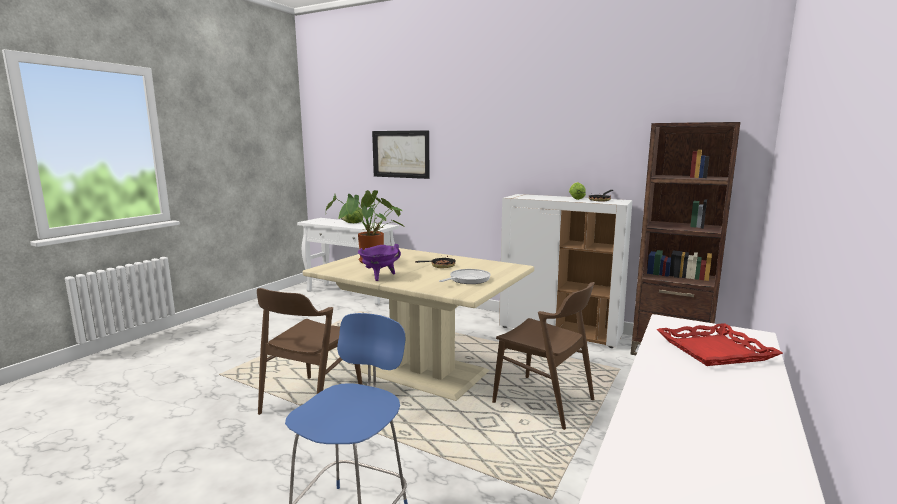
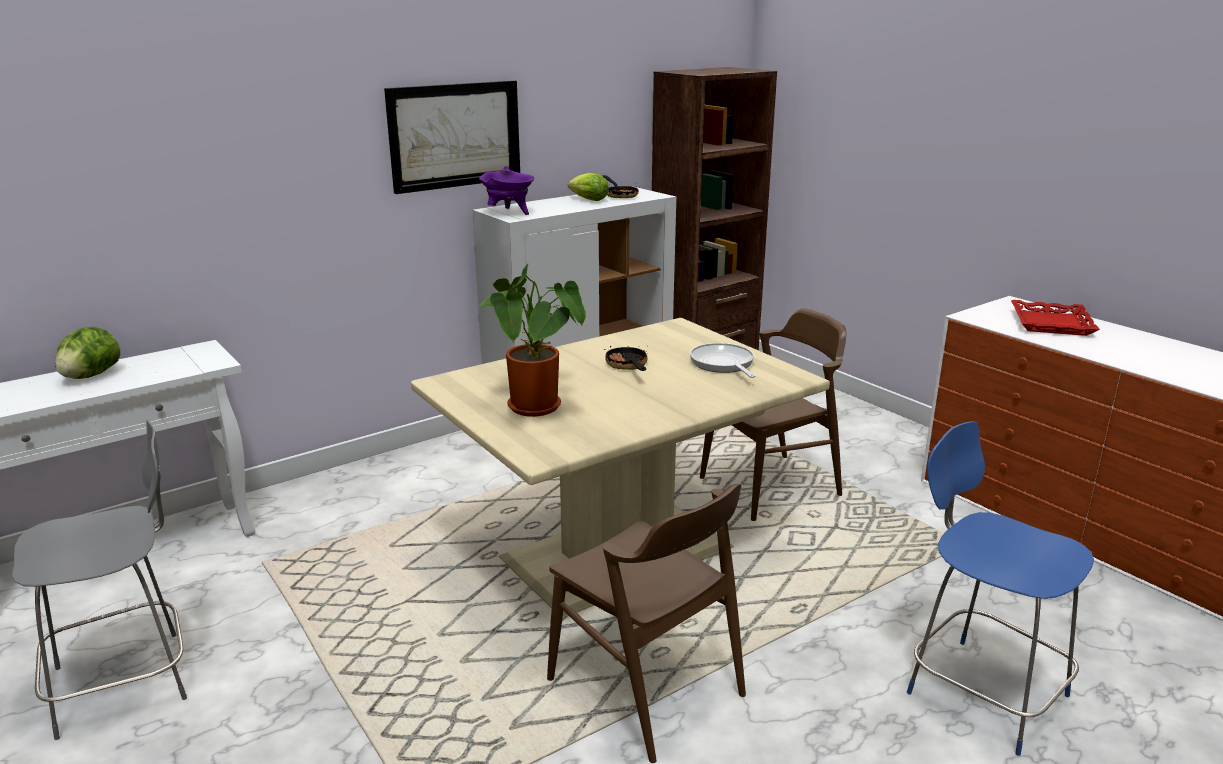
camera: 65 degrees left, 10 degrees up
purple cooking pot [358,244,401,281] -> purple cooking pot moved to [479,166,534,215]
picture [372,130,430,179] -> picture moved to [384,80,520,194]
none -> grey stool [12,420,187,740]

